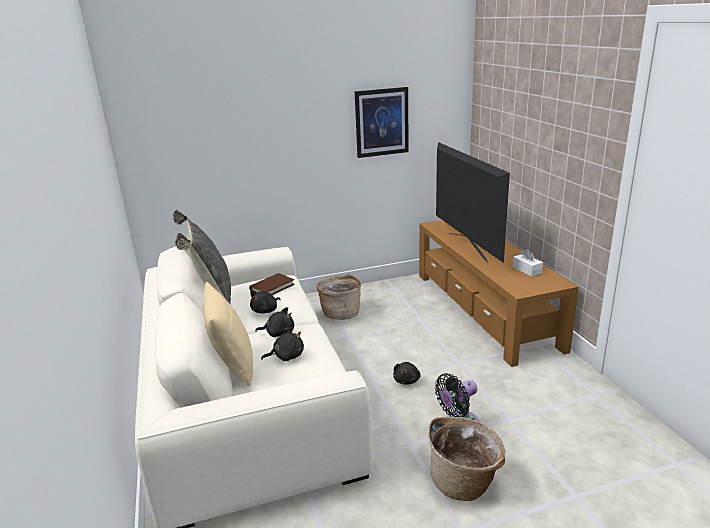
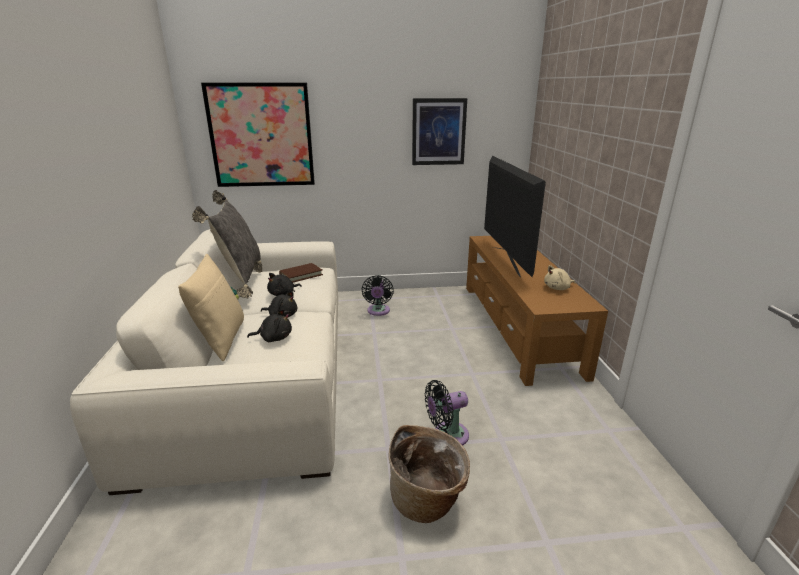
camera: 10 degrees right, 0 degrees up
basket [316,274,361,320] -> black fan [362,275,394,316]
black plush toy [393,362,421,385] -> none
white tissue box [513,249,543,276] -> beige plush toy [544,265,576,290]
none -> picture [201,83,315,187]

